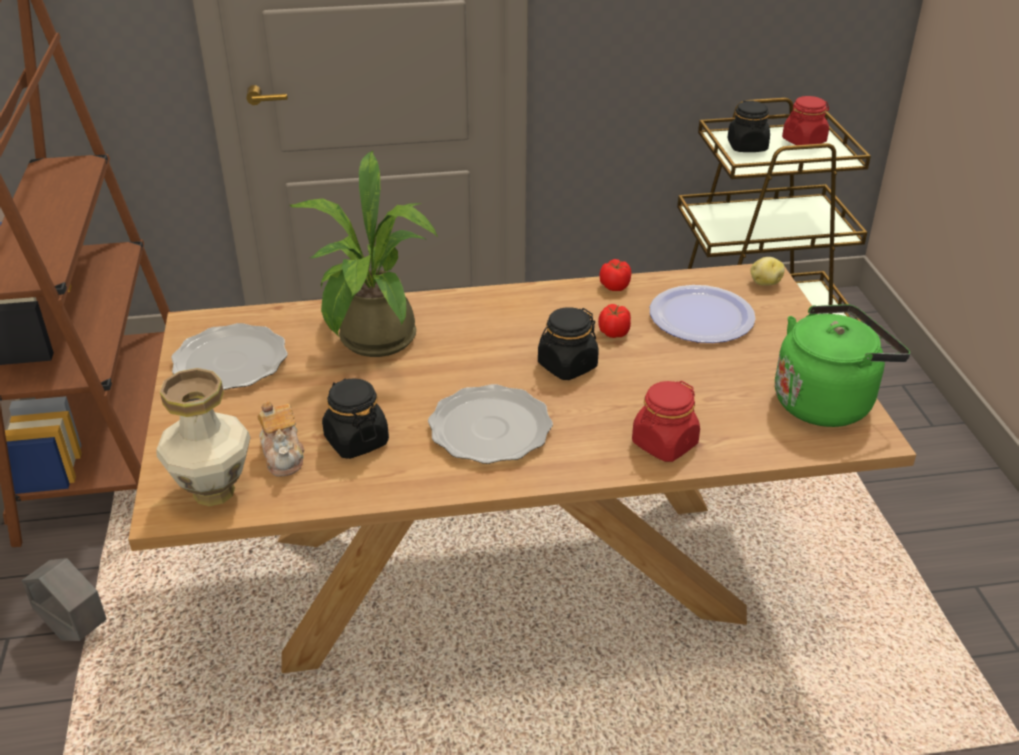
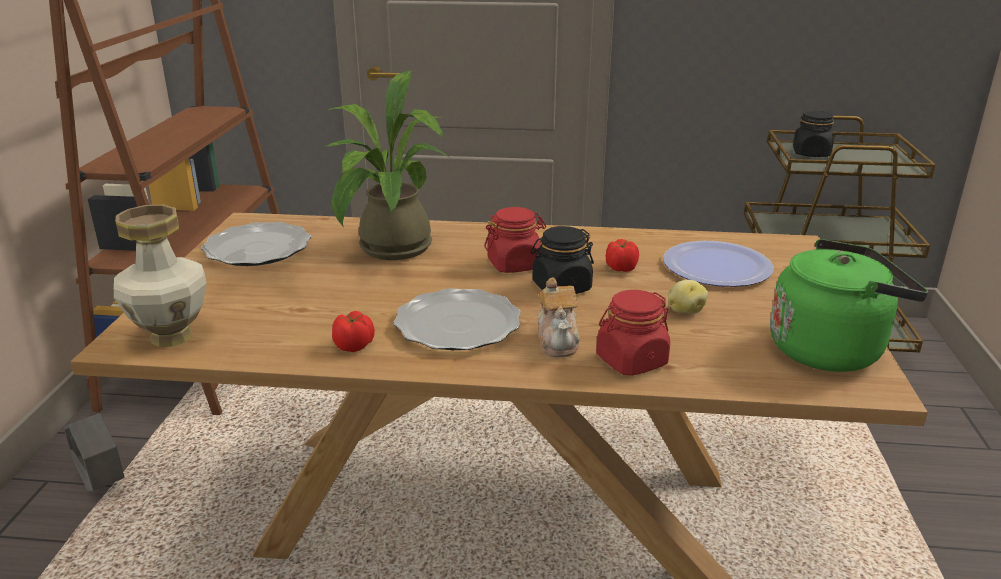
camera: 15 degrees right, 10 degrees down
teapot [257,401,304,477] -> teapot moved to [538,277,580,357]
black jar [322,378,389,459] -> none
tomato [599,259,631,291] -> tomato moved to [332,311,375,352]
potato [750,257,785,286] -> potato moved to [668,280,708,314]
red jar [782,96,829,145] -> red jar moved to [484,207,546,273]

